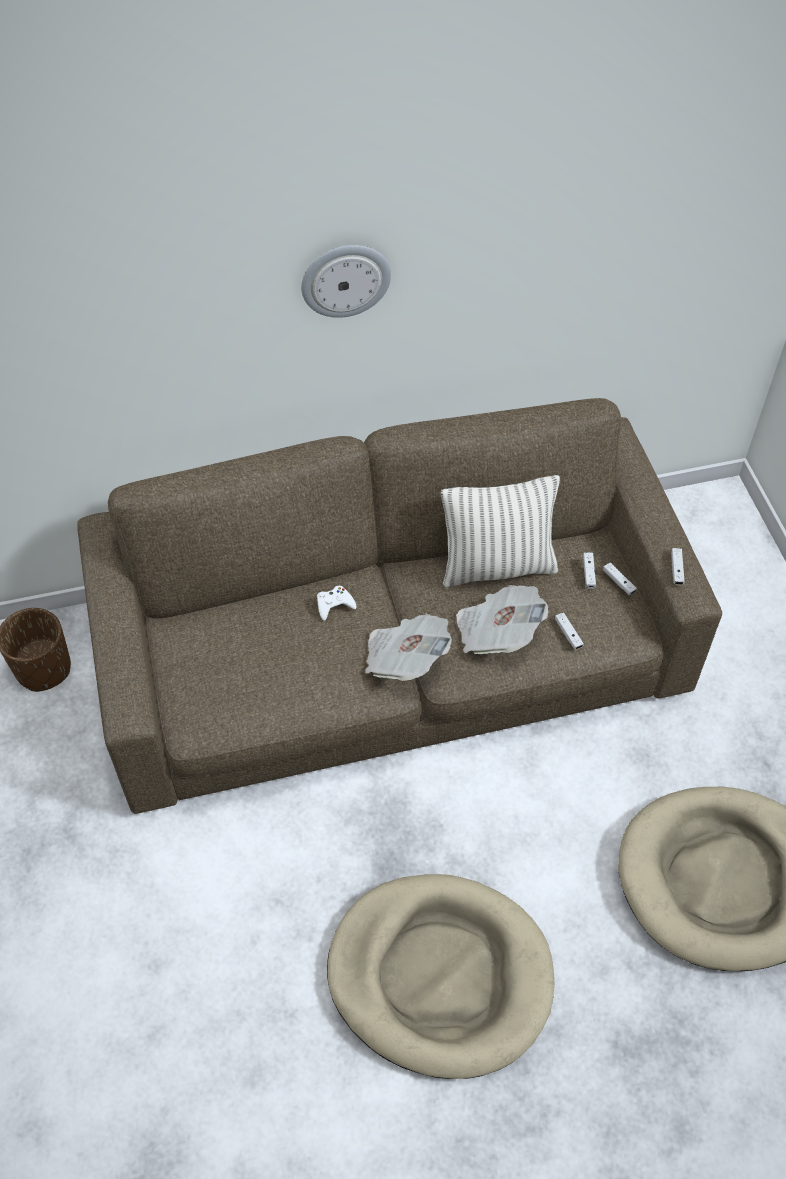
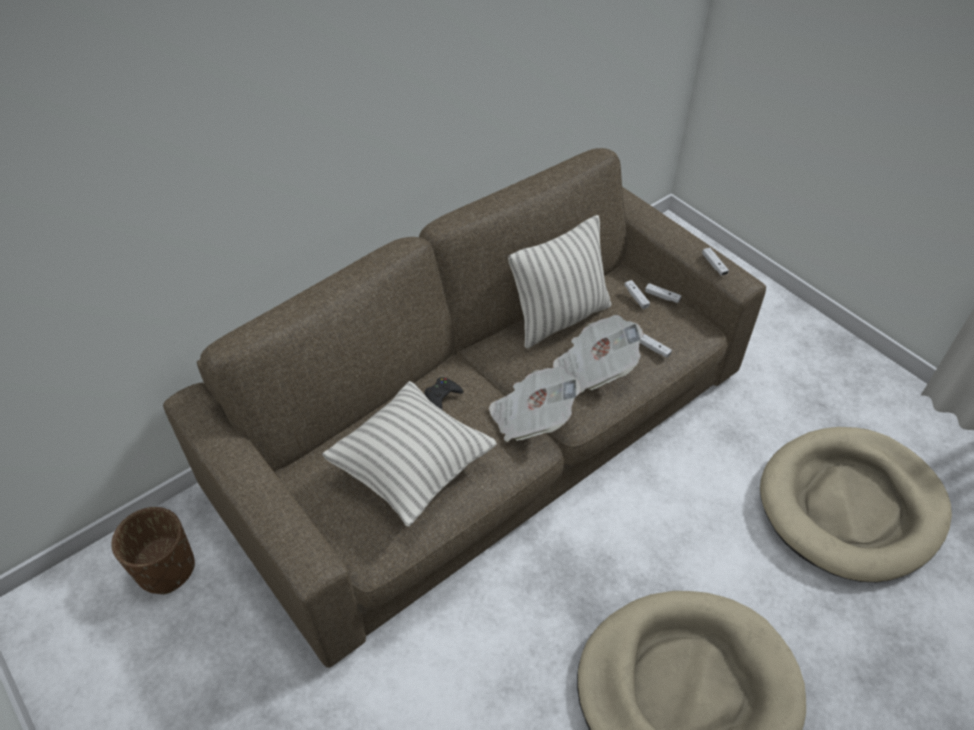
camera: 25 degrees left, 5 degrees down
wall clock [301,245,391,318] -> none
white game controller [317,586,356,621] -> black game controller [424,377,463,410]
none -> pillow [322,381,497,527]

